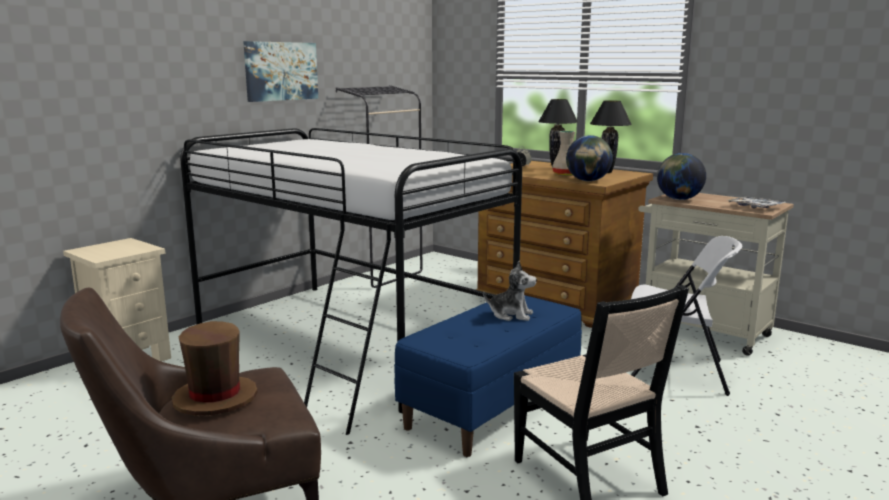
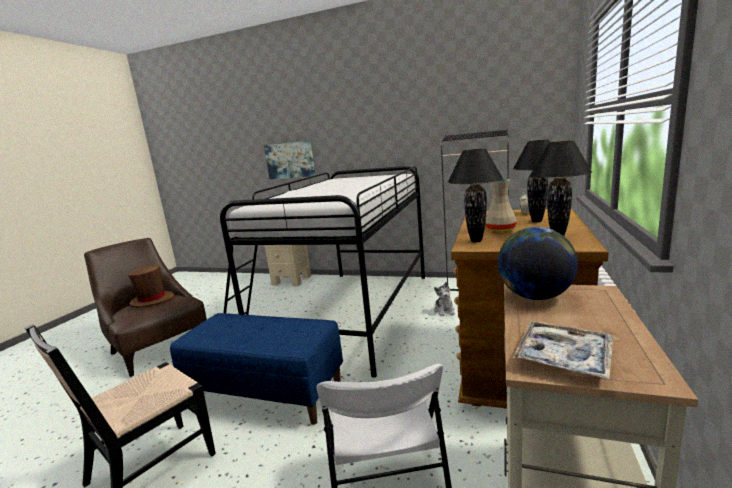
camera: 70 degrees right, 0 degrees up
picture [243,41,318,102] -> picture moved to [264,141,315,179]
plush toy [483,261,537,321] -> plush toy moved to [434,282,455,316]
globe [566,135,613,181] -> black table lamp [448,149,503,242]

